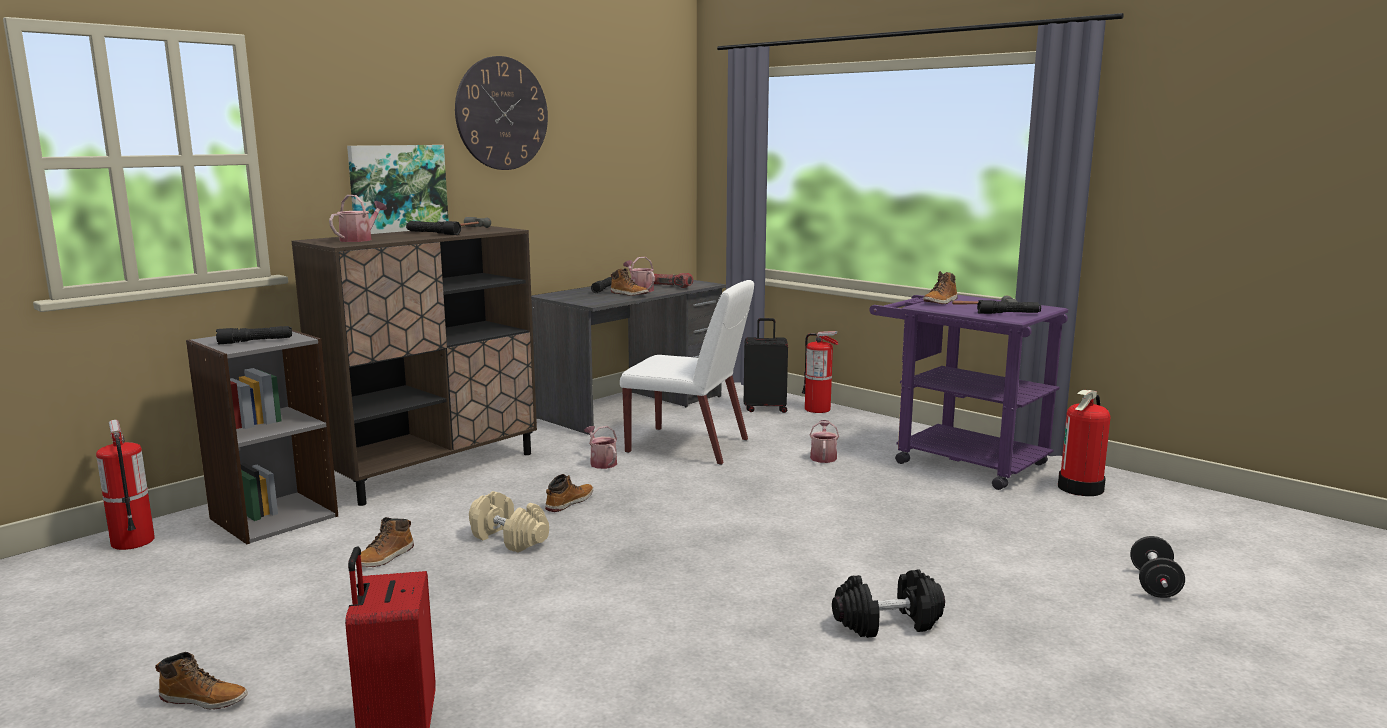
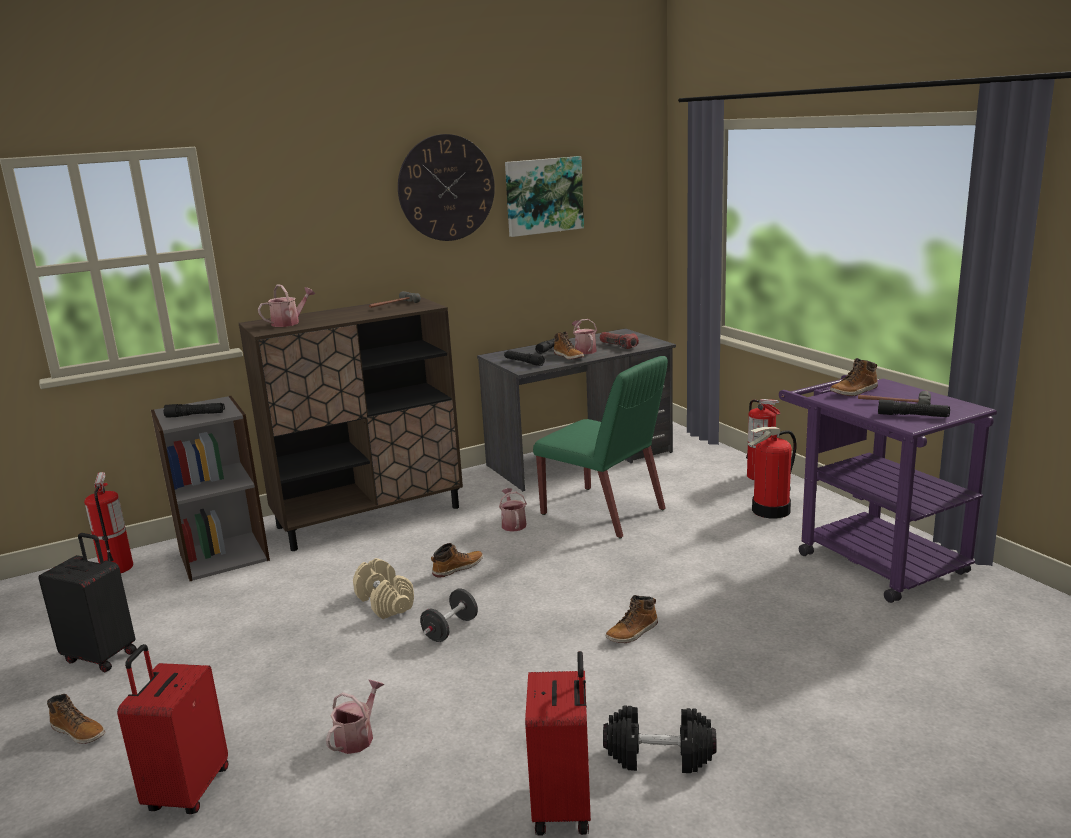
camera: 20 degrees right, 5 degrees up
picture [347,145,449,234] -> picture moved to [505,156,584,237]
boot [355,517,414,567] -> boot moved to [606,595,658,643]
black flashlight [406,221,461,235] -> black flashlight moved to [504,350,545,366]
white chair [620,280,754,465] -> green chair [533,356,668,538]
black suitcase [744,318,788,413] -> black suitcase moved to [38,533,137,672]
watering can [810,420,839,463] -> watering can moved to [326,680,384,754]
fire extinguisher [1058,390,1110,496] -> fire extinguisher moved to [748,427,797,519]
black dumbbell [1130,536,1185,598] -> black dumbbell moved to [420,589,478,642]
none -> red suitcase [525,651,591,836]

